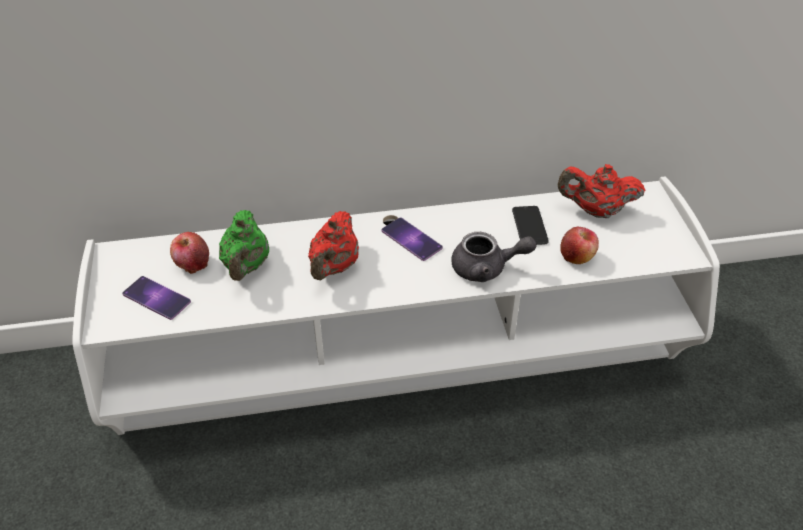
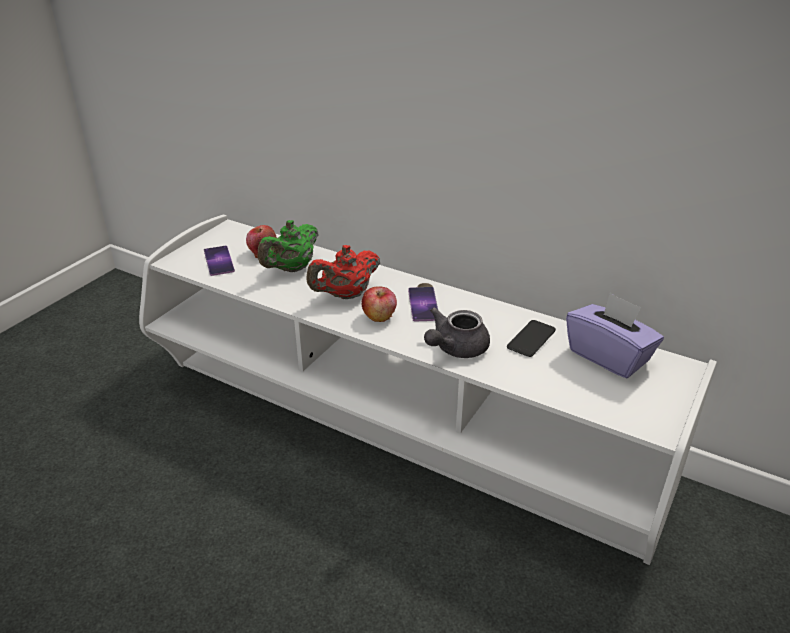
camera: 40 degrees right, 10 degrees down
grey teapot [451,232,536,282] -> grey teapot turned 90 degrees clockwise [424,308,490,358]
red teapot [558,164,646,218] -> purple tissue box [566,293,664,378]
apple [560,227,599,264] -> apple moved to [362,286,397,322]

